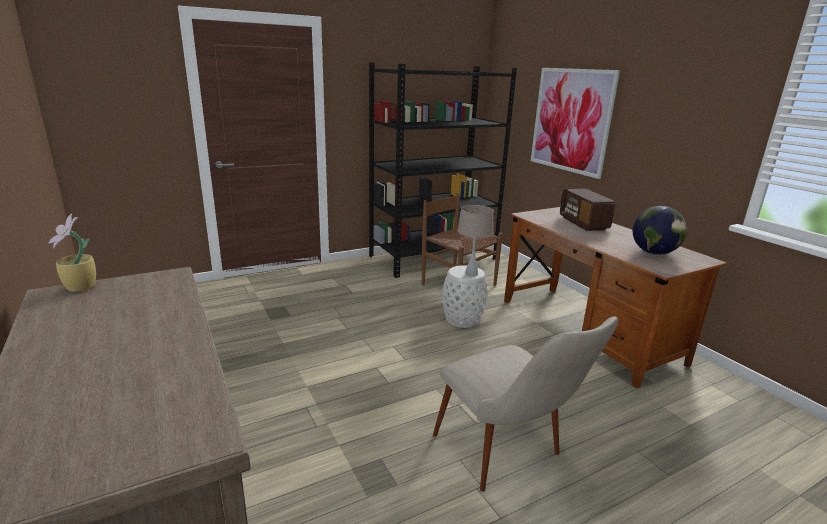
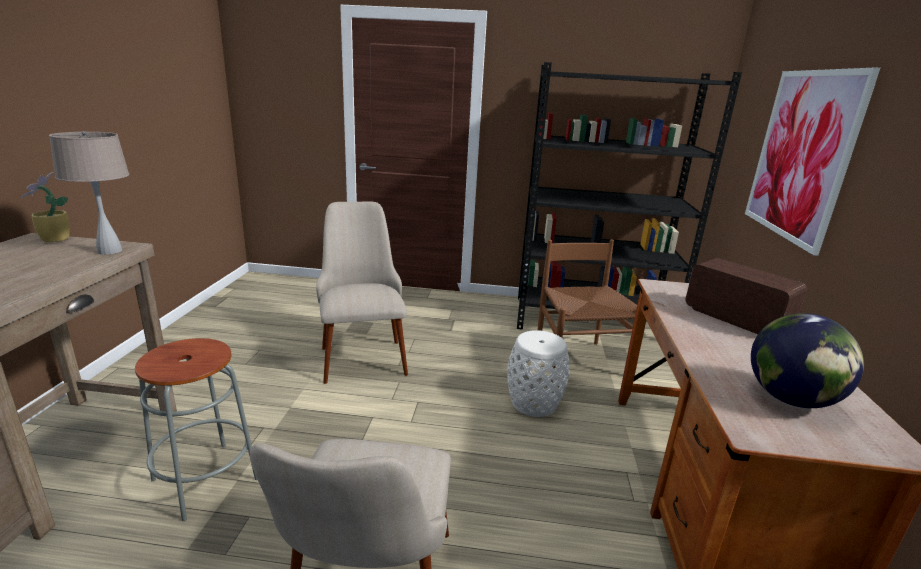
camera: 35 degrees right, 0 degrees up
beige table lamp [457,205,494,277] -> beige table lamp moved to [49,131,129,255]
radio [560,189,615,231] -> radio turned 120 degrees clockwise [686,258,807,334]
none -> grey stool [135,338,257,521]
none -> beige chair [316,201,408,384]

